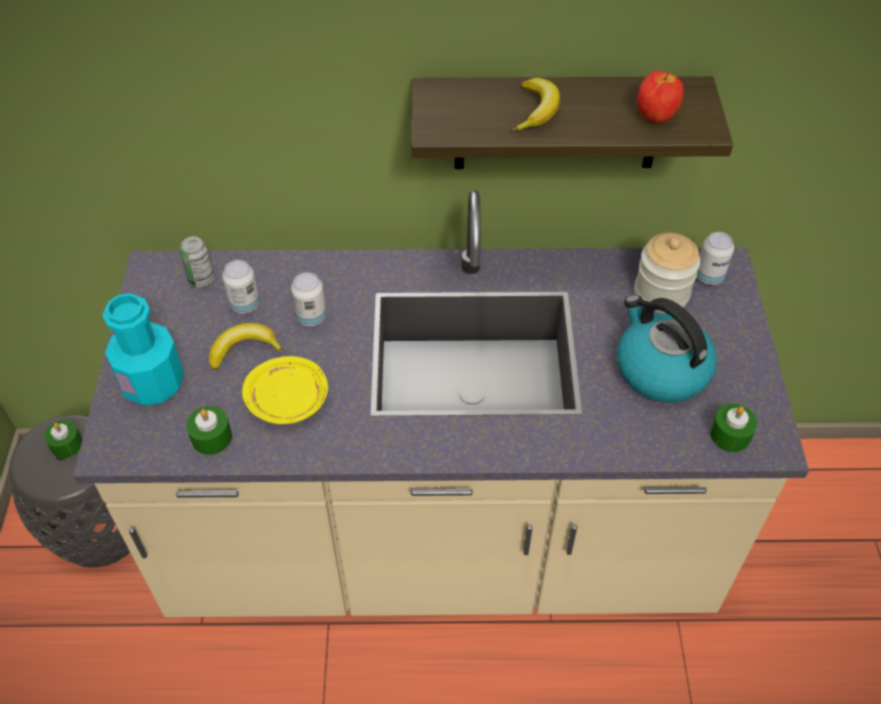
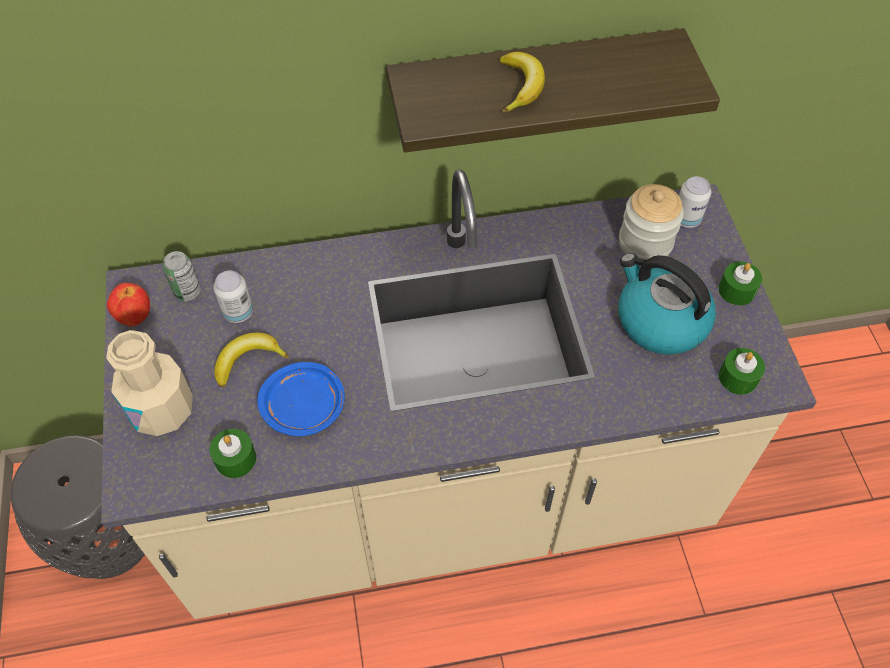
camera: 10 degrees left, 5 degrees up
green candle [44,420,83,458] -> green candle moved to [718,261,762,306]
turquoise bottle [102,293,184,406] -> beige bottle [106,330,193,436]
yellow plate [242,356,328,424] -> blue plate [257,362,345,436]
can [291,272,326,326] -> none
apple [637,71,684,123] -> apple moved to [107,283,150,326]

